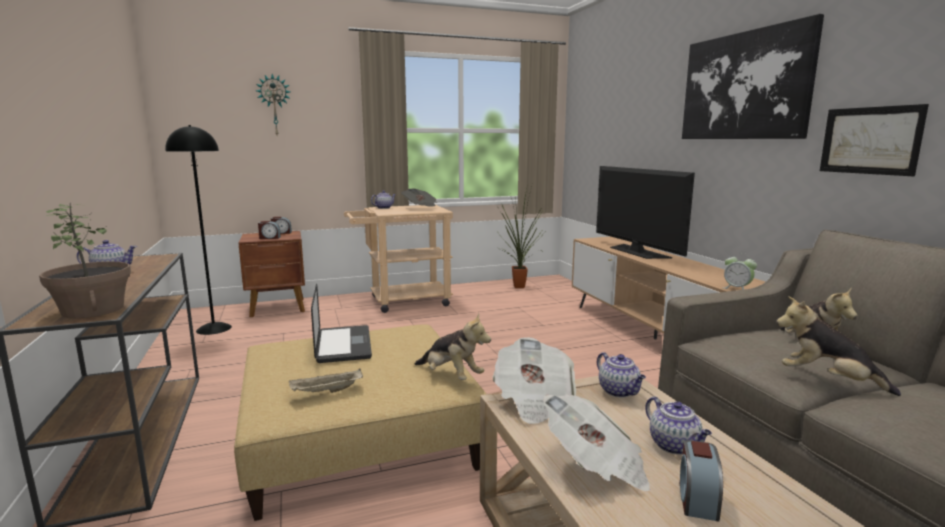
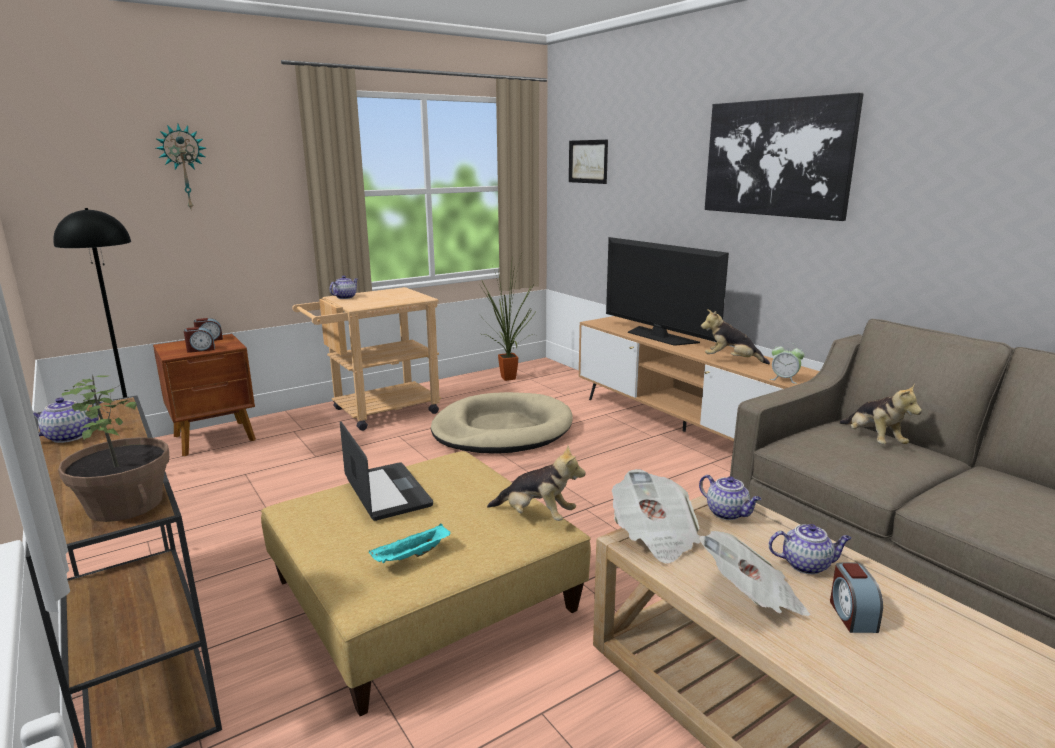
camera: 15 degrees left, 5 degrees up
beige tray [289,369,363,393] -> turquoise tray [369,524,450,563]
newspaper [401,189,437,207] -> none
teapot [645,397,712,455] -> teapot turned 45 degrees counterclockwise [769,524,852,574]
plush toy [776,296,901,396] -> plush toy moved to [701,309,770,364]
picture [820,104,929,176] -> picture moved to [569,140,608,184]
none -> beige dog bed [431,392,573,454]

